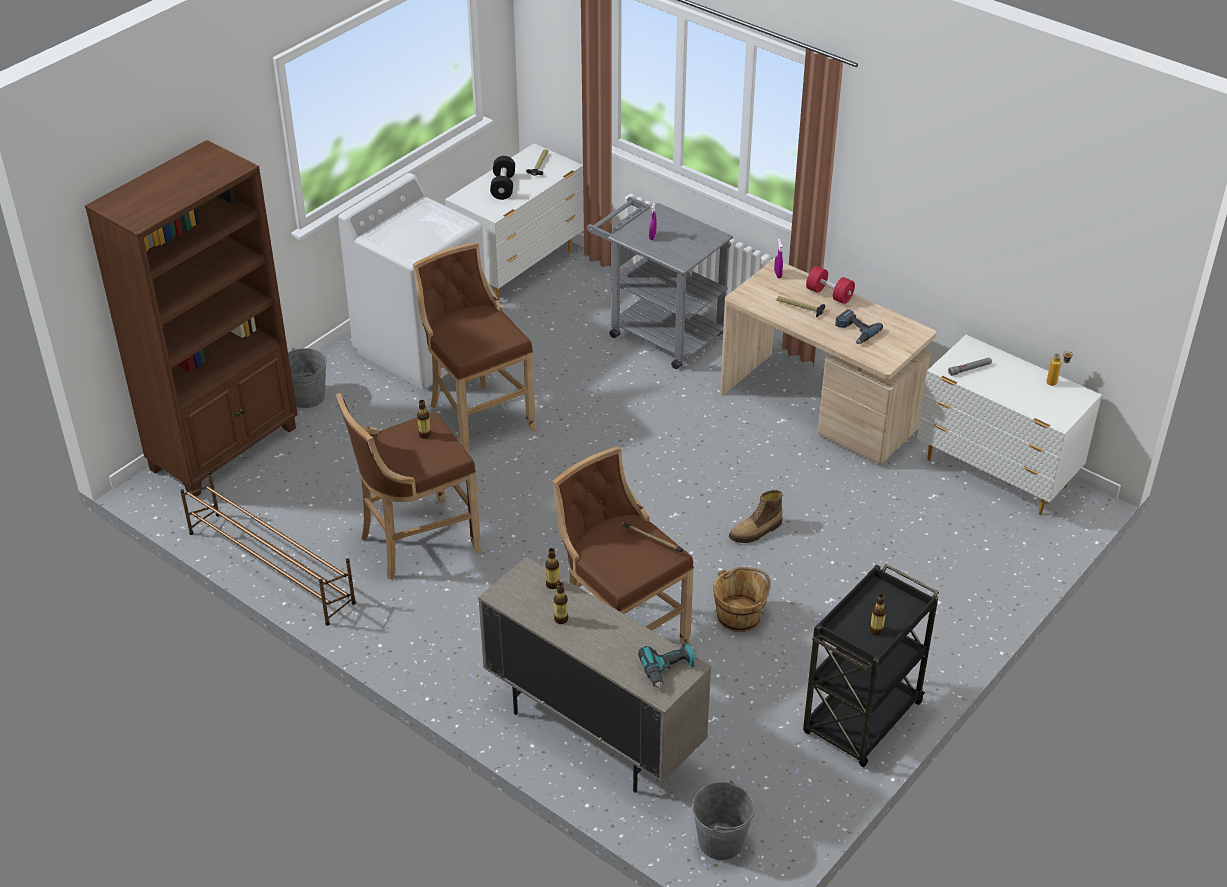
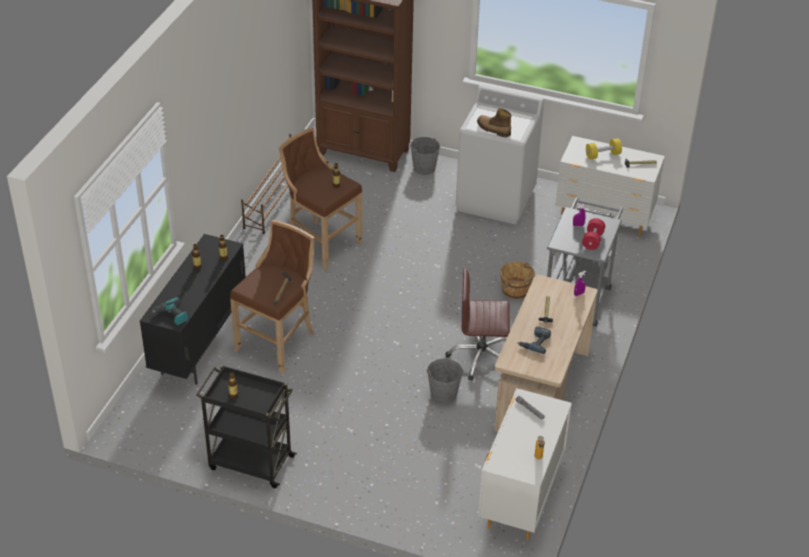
camera: 70 degrees right, 0 degrees up
brown stool [413,242,537,454] -> none
beige cabinet [478,557,712,793] -> black cabinet [140,234,246,385]
black dumbbell [490,156,515,200] -> yellow dumbbell [586,138,622,159]
grey bucket [692,780,755,860] -> grey bucket moved to [427,359,464,404]
brown bucket [713,567,771,632] -> brown bucket moved to [500,262,535,299]
boot [729,490,783,543] -> boot moved to [477,108,512,137]
red dumbbell [806,266,855,304] -> red dumbbell moved to [582,218,605,250]
none -> brown office chair [446,268,510,381]

